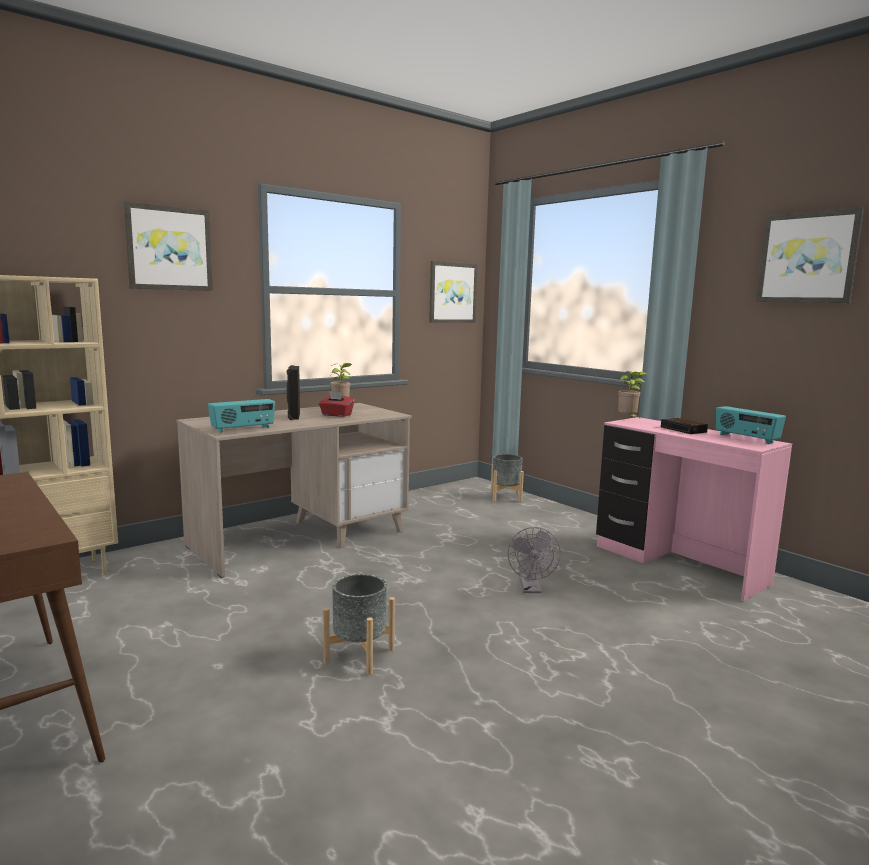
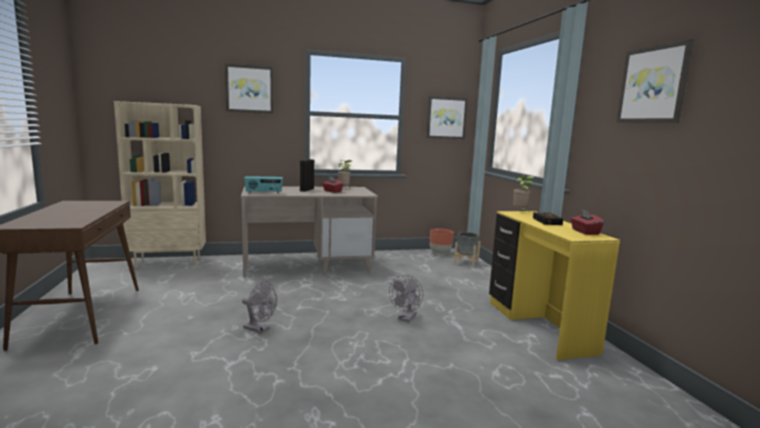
camera: 25 degrees right, 0 degrees up
grey planter [323,574,395,675] -> grey fan [242,282,277,333]
pink desk [596,417,792,601] -> yellow desk [489,211,620,360]
radio [716,406,786,444] -> red tissue box [571,209,604,235]
none -> brown planter [430,228,454,255]

